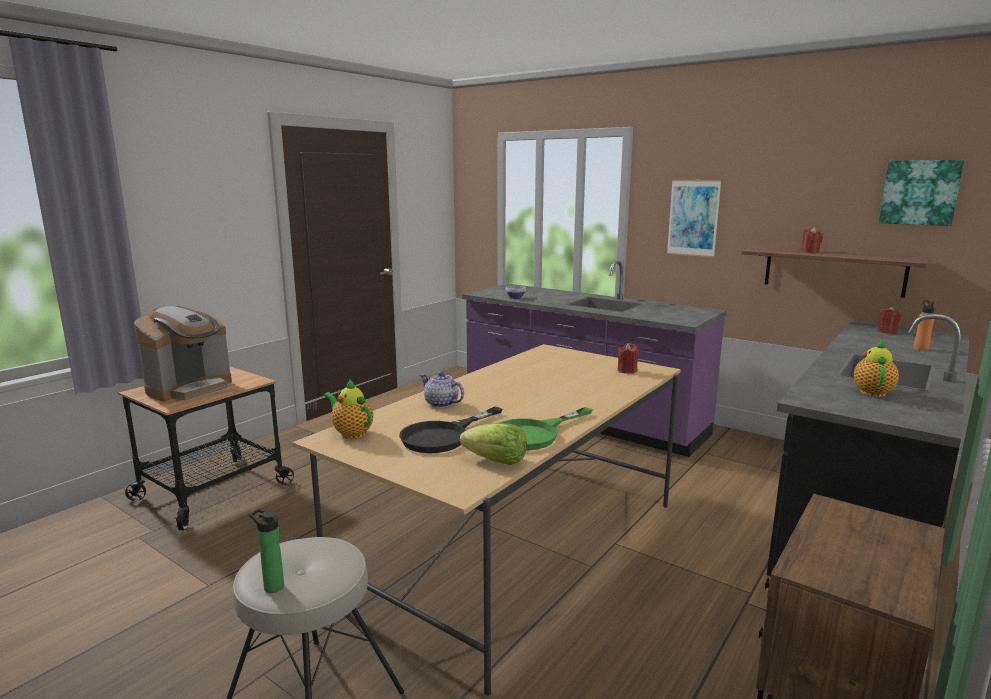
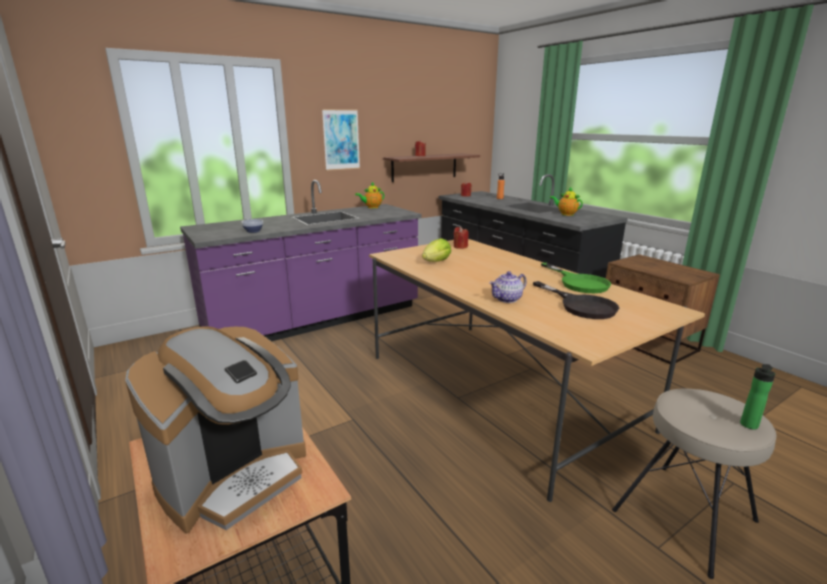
camera: 70 degrees left, 5 degrees up
coffee machine [134,306,232,402] -> coffee machine turned 75 degrees clockwise [125,326,306,533]
teapot [324,379,373,439] -> teapot moved to [355,182,384,208]
lettuce [460,423,527,465] -> lettuce moved to [422,238,451,262]
picture [879,160,964,226] -> none

